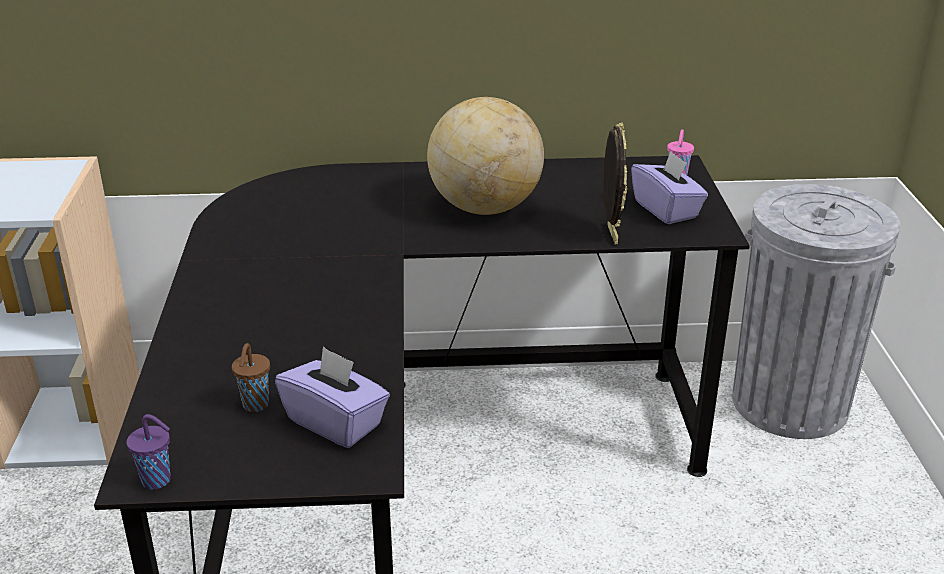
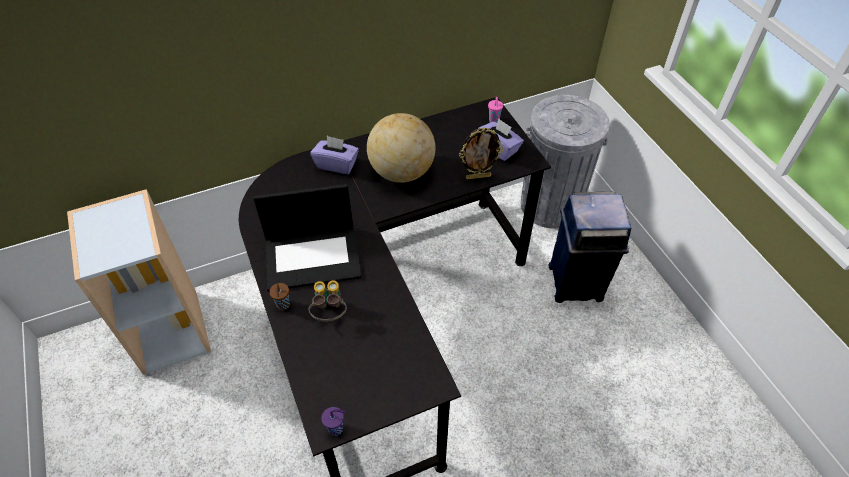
camera: 20 degrees left, 20 degrees up
brown cup [232,343,270,412] -> brown cup moved to [269,283,290,310]
purple tissue box [275,346,390,448] -> purple tissue box moved to [310,136,359,174]
picture frame [604,122,627,244] -> picture frame turned 105 degrees clockwise [459,127,504,180]
none -> laptop [253,184,361,292]
none -> binoculars [308,280,347,321]
none -> blue trash can [548,192,631,303]

